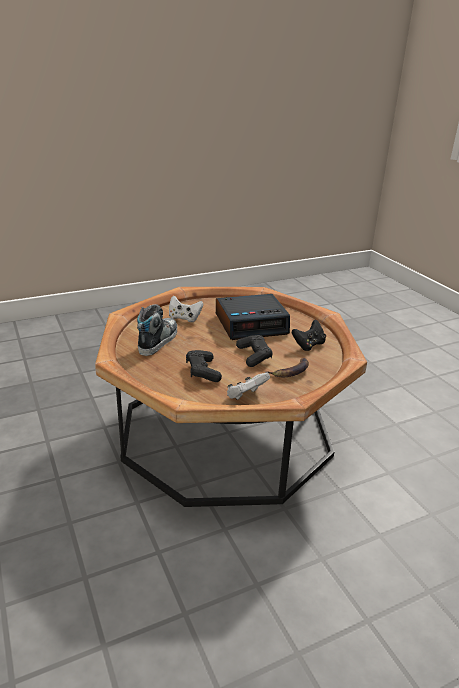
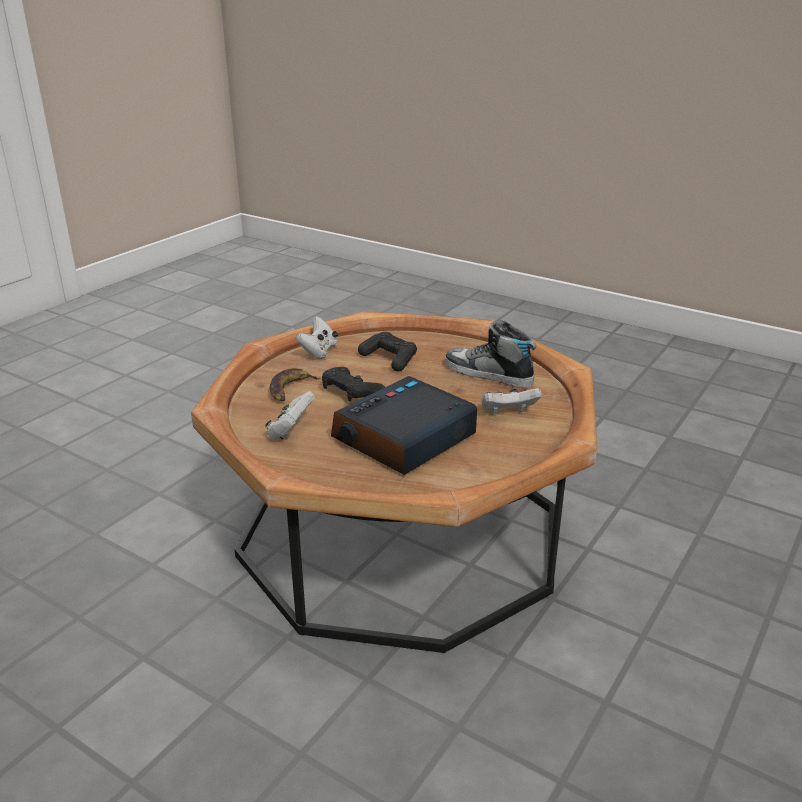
camera: 150 degrees right, 0 degrees up
shoe [137,304,177,356] -> shoe turned 135 degrees clockwise [445,320,536,388]
black game controller [292,319,326,351] -> white game controller [265,392,315,440]

